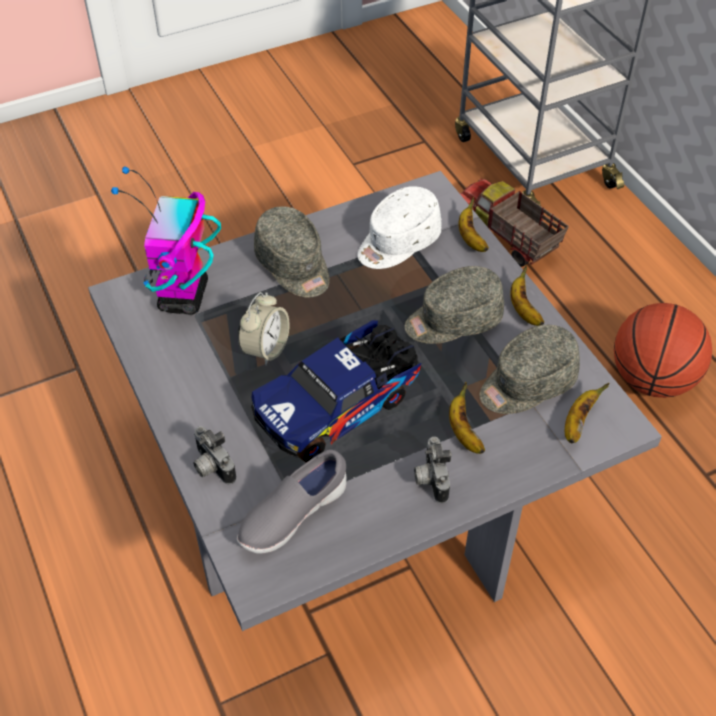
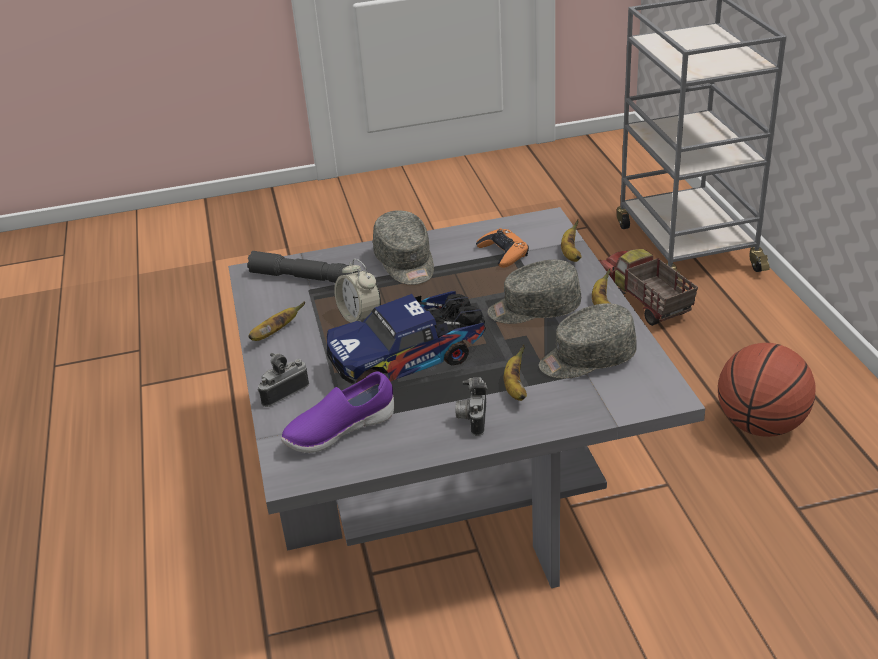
camera: 15 degrees right, 15 degrees down
toy robot [111,166,221,315] -> grey flashlight [247,251,358,283]
camera [193,426,237,484] -> camera turned 75 degrees clockwise [257,353,309,407]
grey shoe [237,449,347,554] -> purple shoe [281,371,394,453]
alarm clock [238,292,290,366] -> alarm clock turned 105 degrees clockwise [334,259,381,323]
white cap [357,186,441,269] -> orange game controller [476,228,529,268]
banana [565,382,609,443] -> banana moved to [248,302,305,341]

